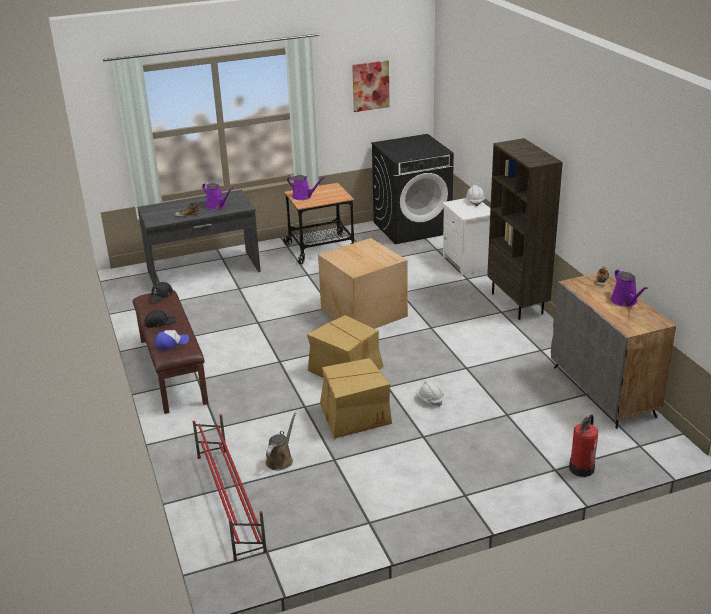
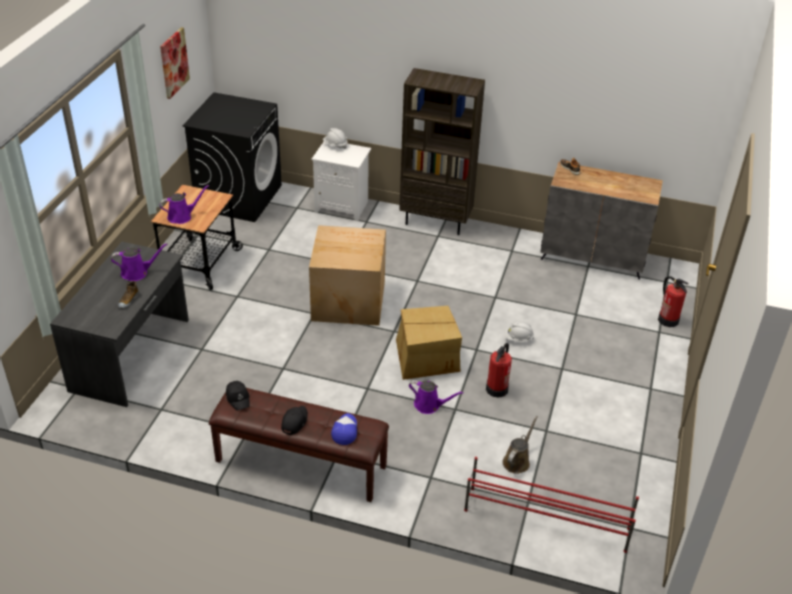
camera: 55 degrees left, 10 degrees up
brown watering can [266,412,296,470] -> brown watering can turned 60 degrees clockwise [502,416,538,474]
cardboard box [320,358,392,439] -> fire extinguisher [486,343,512,398]
purple watering can [611,269,648,307] -> purple watering can moved to [409,380,464,414]

